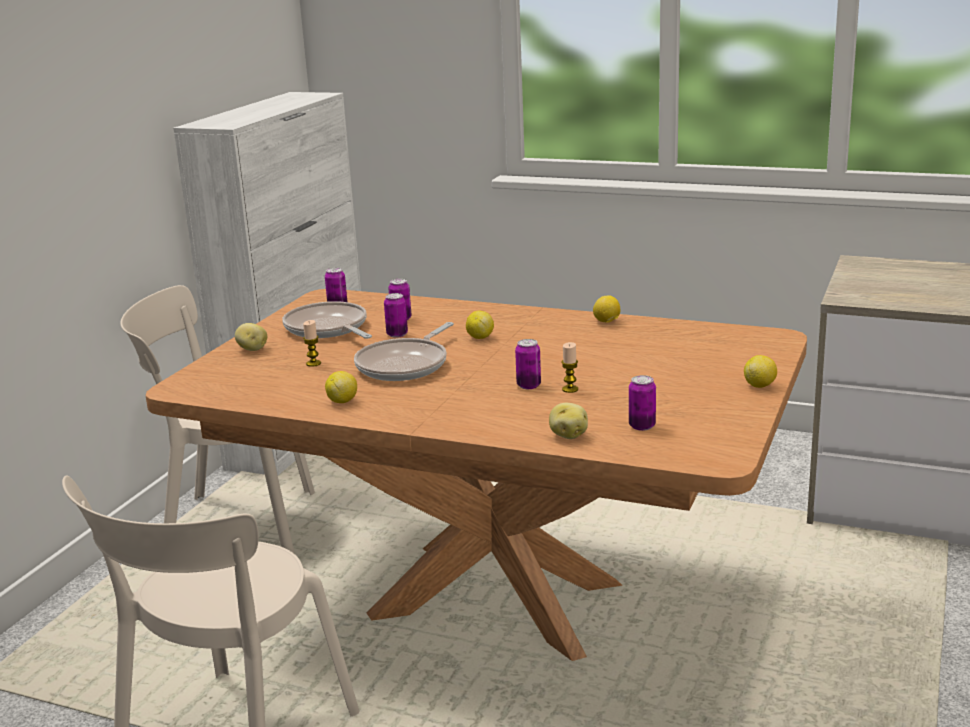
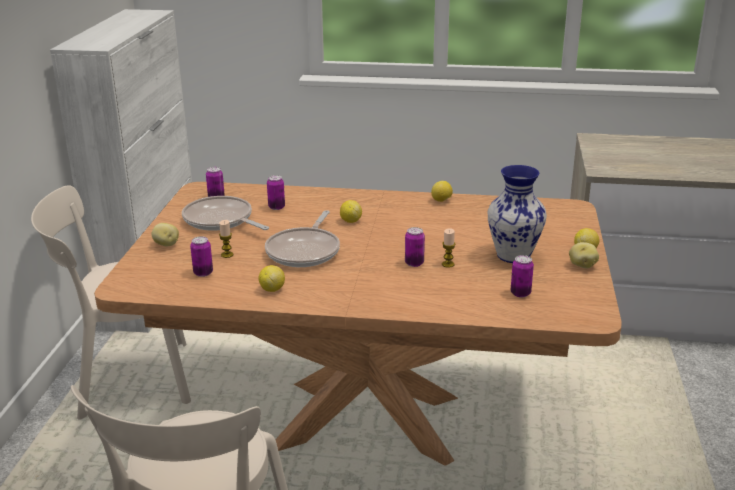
camera: 15 degrees left, 5 degrees up
can [384,293,408,338] -> can moved to [190,236,213,277]
potato [549,403,588,439] -> potato moved to [569,242,599,268]
none -> vase [488,165,547,263]

